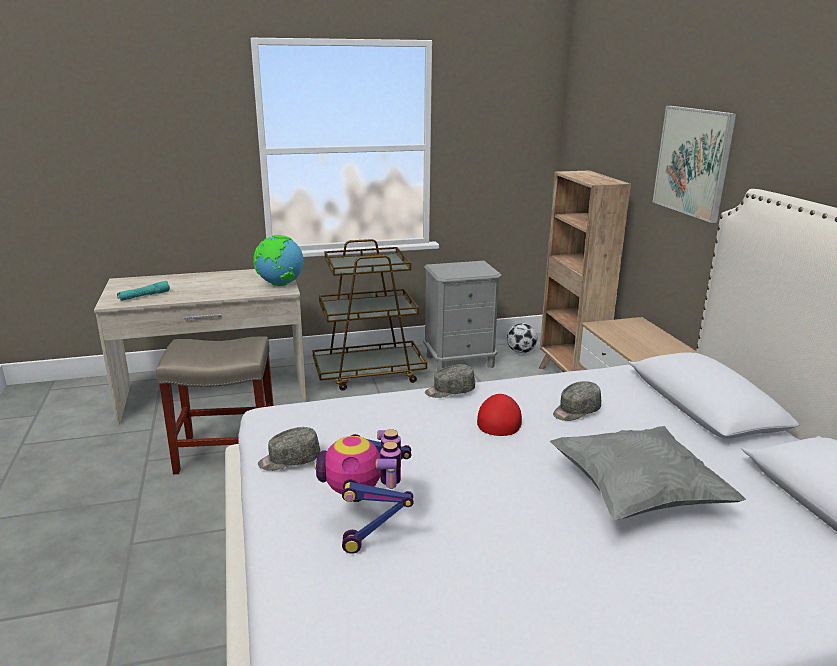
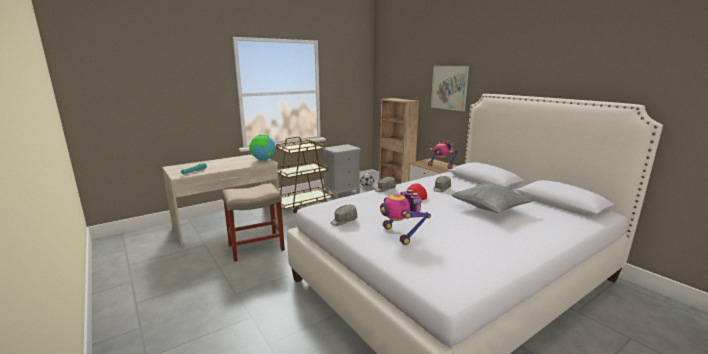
camera: 20 degrees left, 5 degrees down
none -> toy robot [428,140,458,169]

